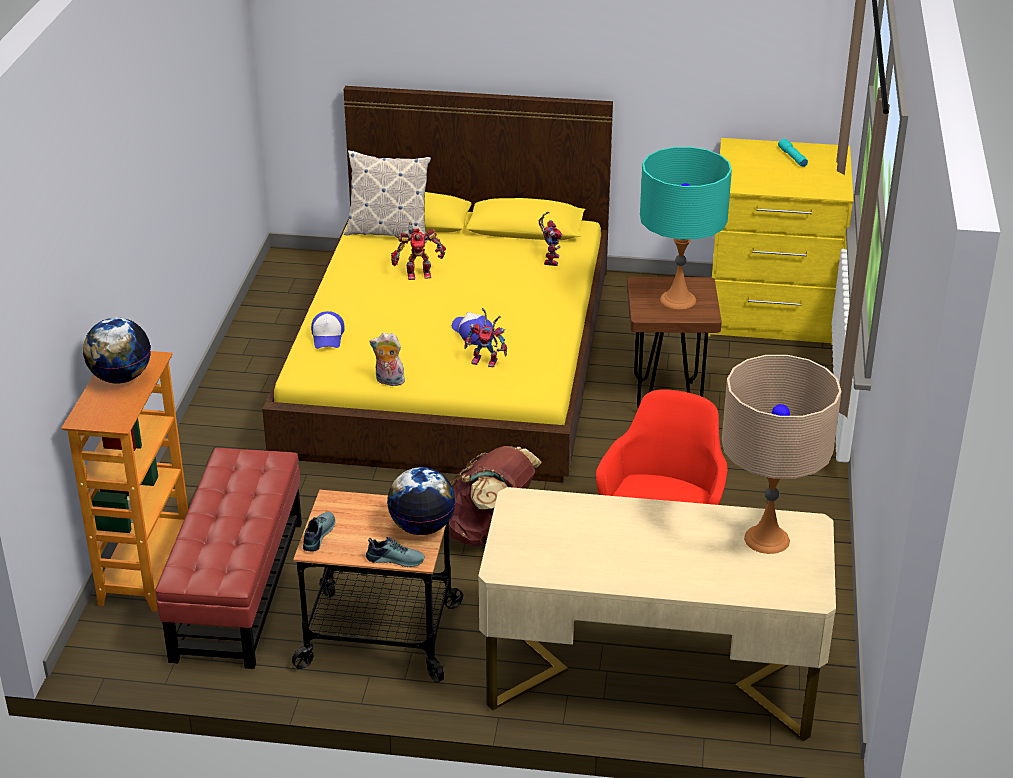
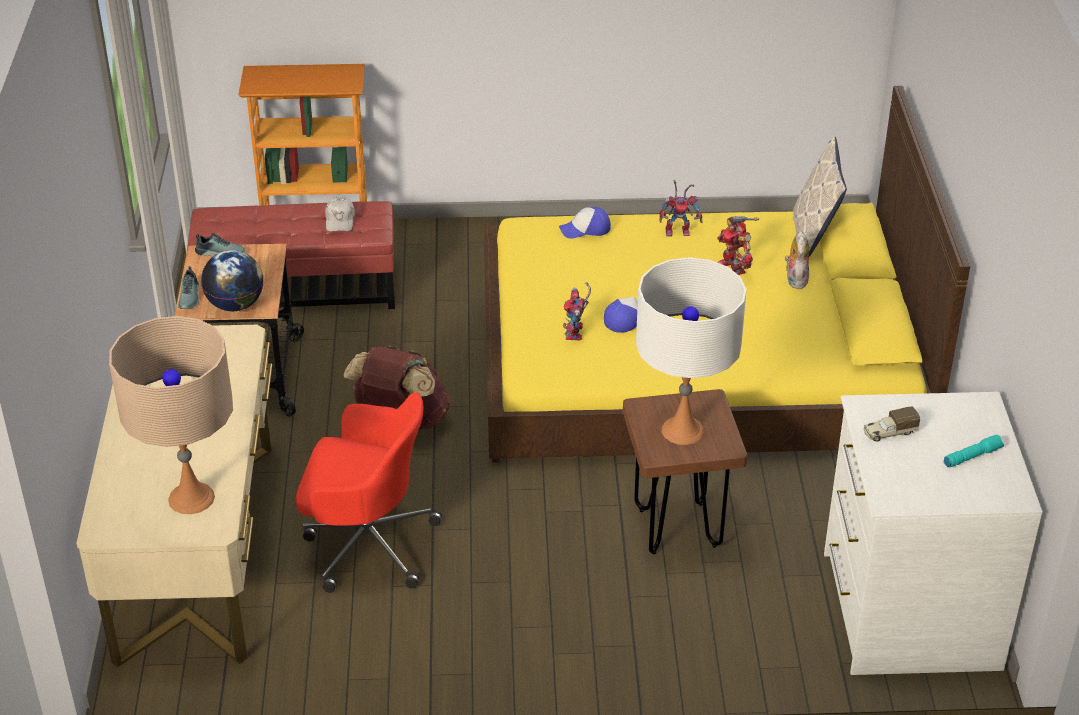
camera: 80 degrees right, 5 degrees up
globe [83,317,151,384] -> none
plush toy [370,333,405,386] -> plush toy moved to [785,231,809,290]
toy robot [539,212,562,266] -> toy robot moved to [659,180,703,236]
turquoise table lamp [640,147,732,309] -> white table lamp [636,257,747,445]
yellow dresser [708,138,854,345] -> white dresser [824,392,1043,675]
none -> white cap [325,197,355,232]
none -> toy truck [863,406,920,441]

